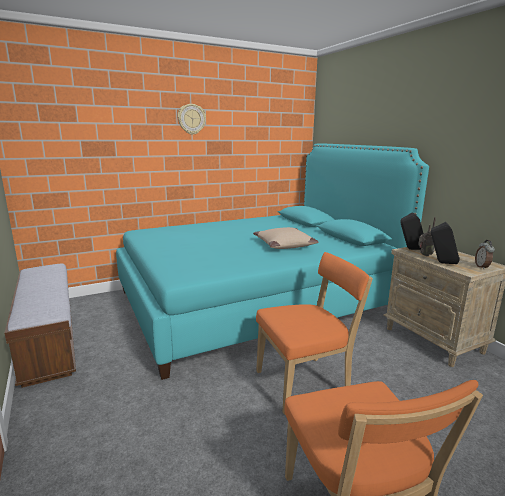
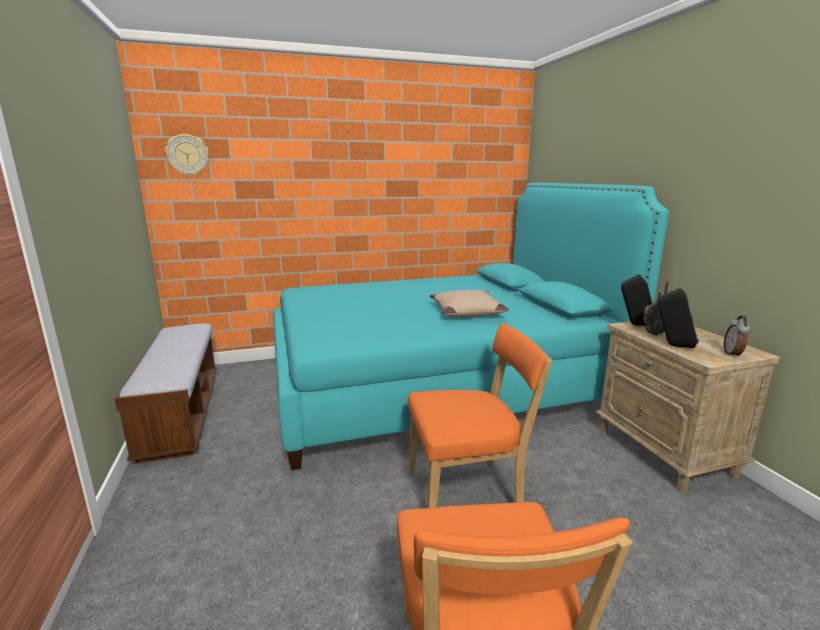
camera: 10 degrees right, 0 degrees up
wall clock [178,104,206,135] -> wall clock moved to [165,134,209,177]

